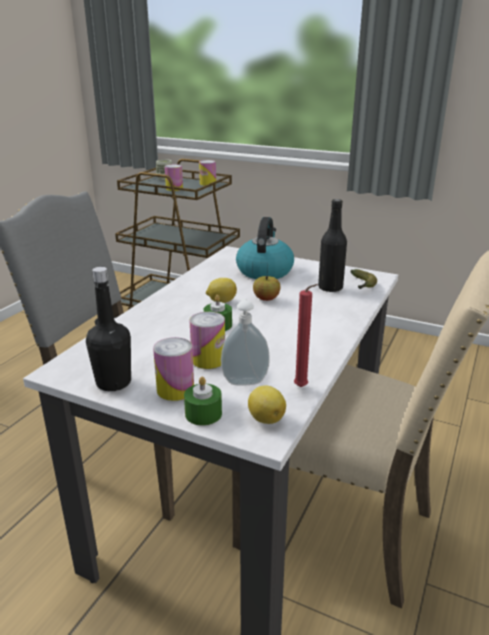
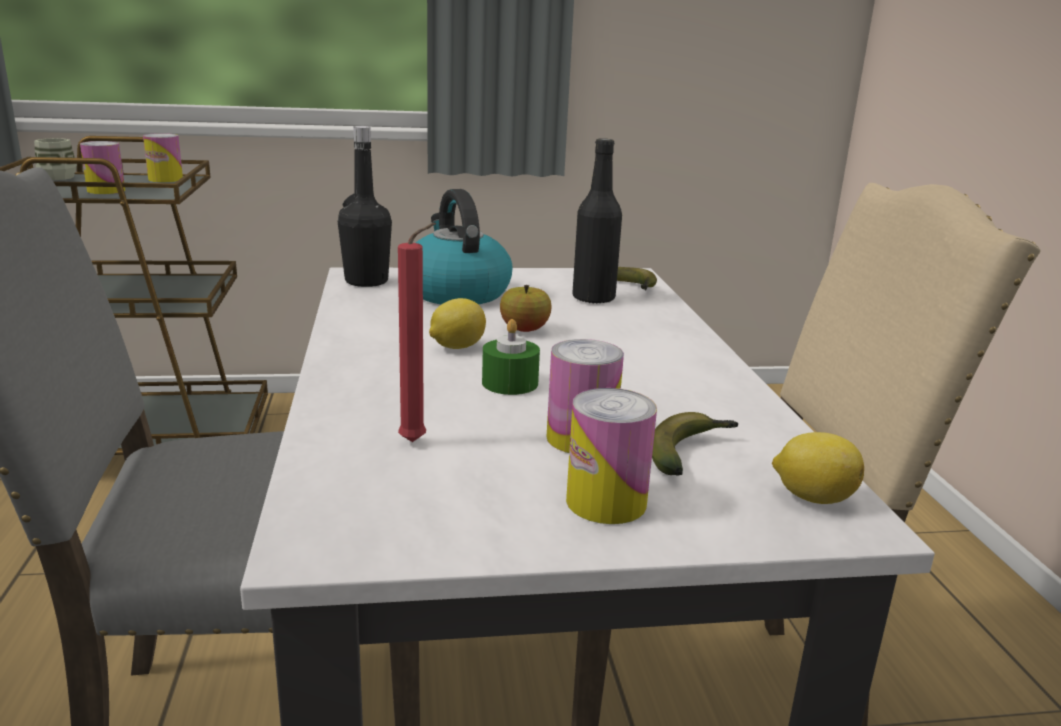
camera: 35 degrees left, 5 degrees down
black bottle [86,267,131,391] -> black bottle moved to [338,126,392,287]
green candle [184,377,222,426] -> none
soap dispenser [221,298,270,386] -> banana [652,412,738,475]
red candle [294,284,318,387] -> red candle moved to [398,223,436,442]

